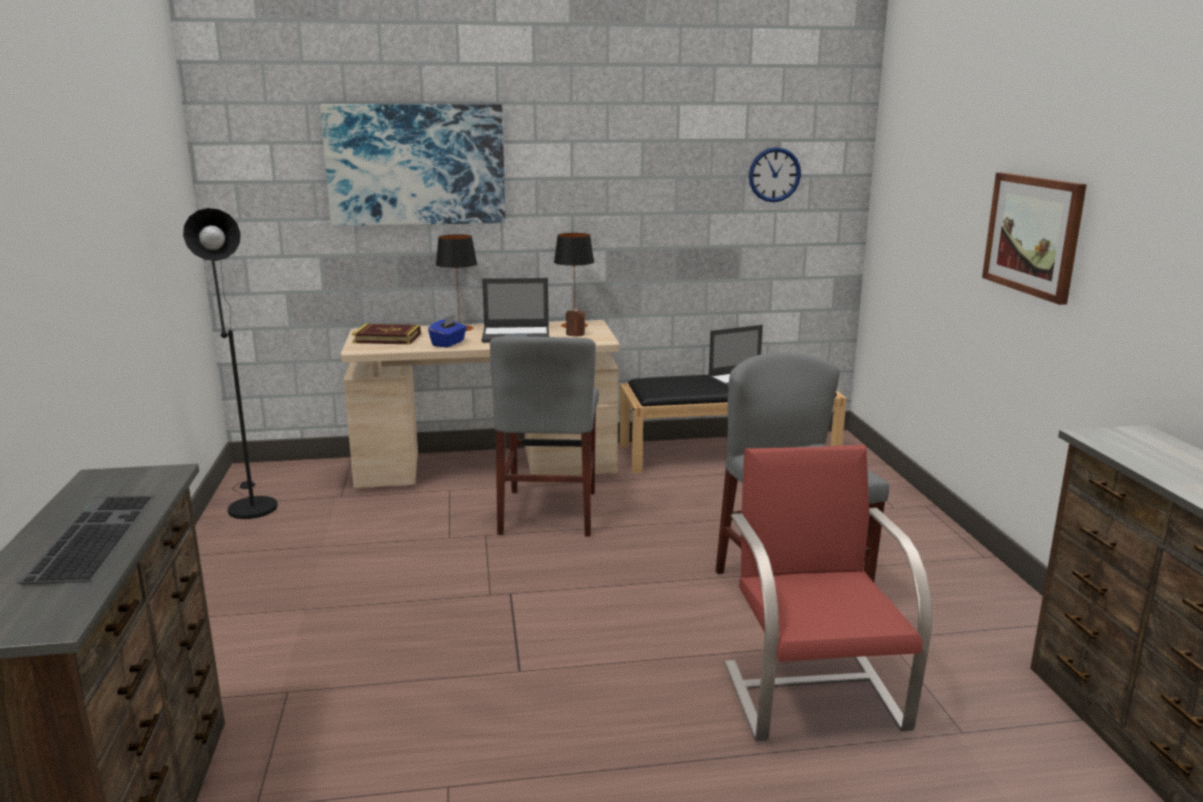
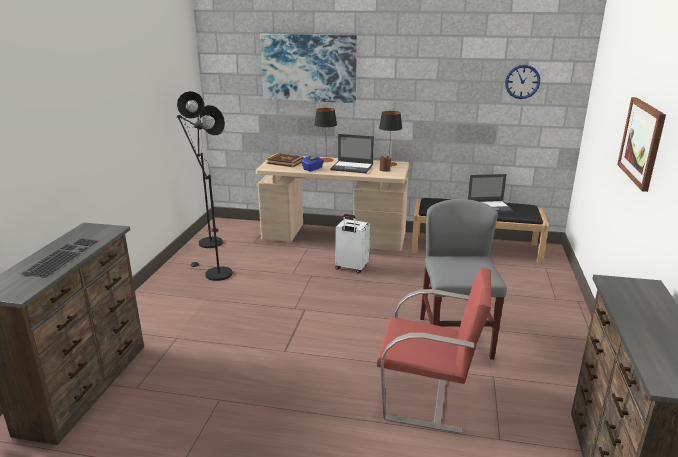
camera: 20 degrees right, 5 degrees up
grey chair [490,336,599,537] -> white suitcase [335,214,370,273]
red chair [724,445,932,741] -> red chair turned 90 degrees clockwise [377,268,491,434]
none -> black floor lamp [177,105,233,281]

